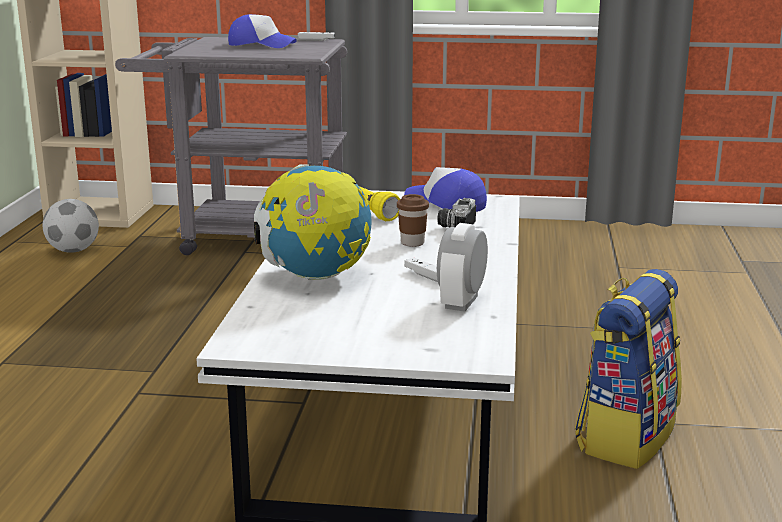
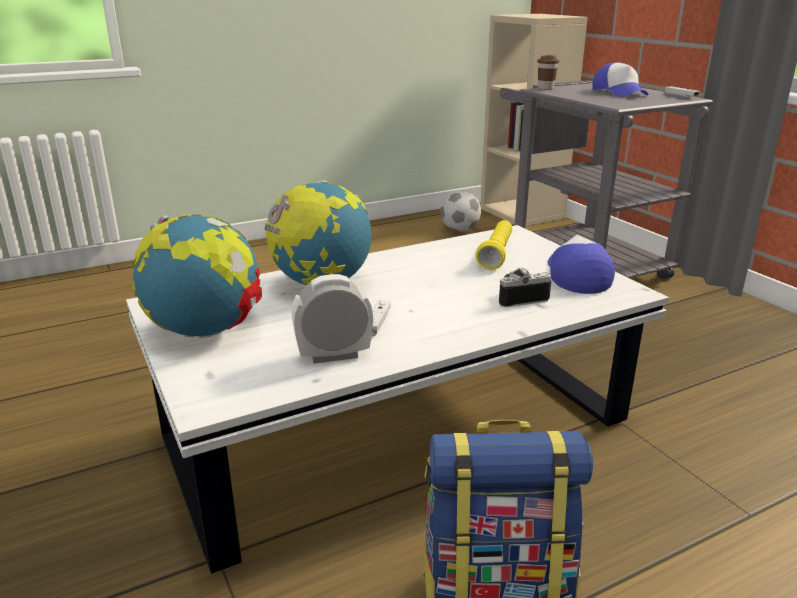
camera: 55 degrees right, 5 degrees up
brown cup [397,194,429,247] -> brown cup moved to [538,55,559,90]
none -> globe [132,214,262,338]

